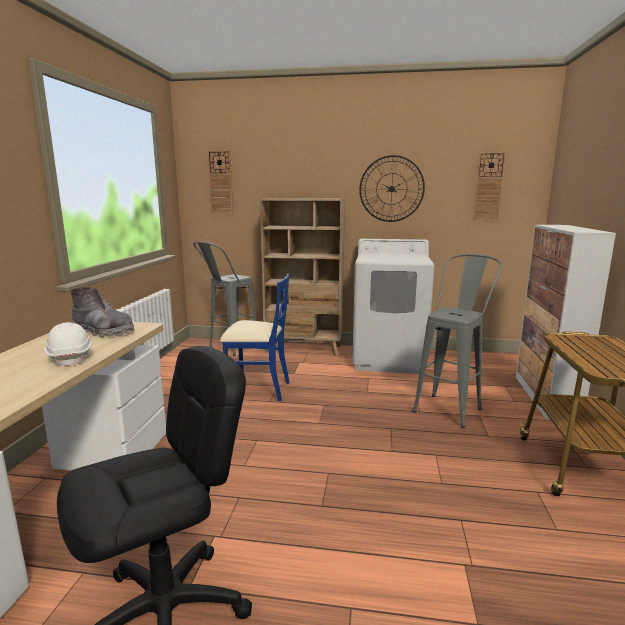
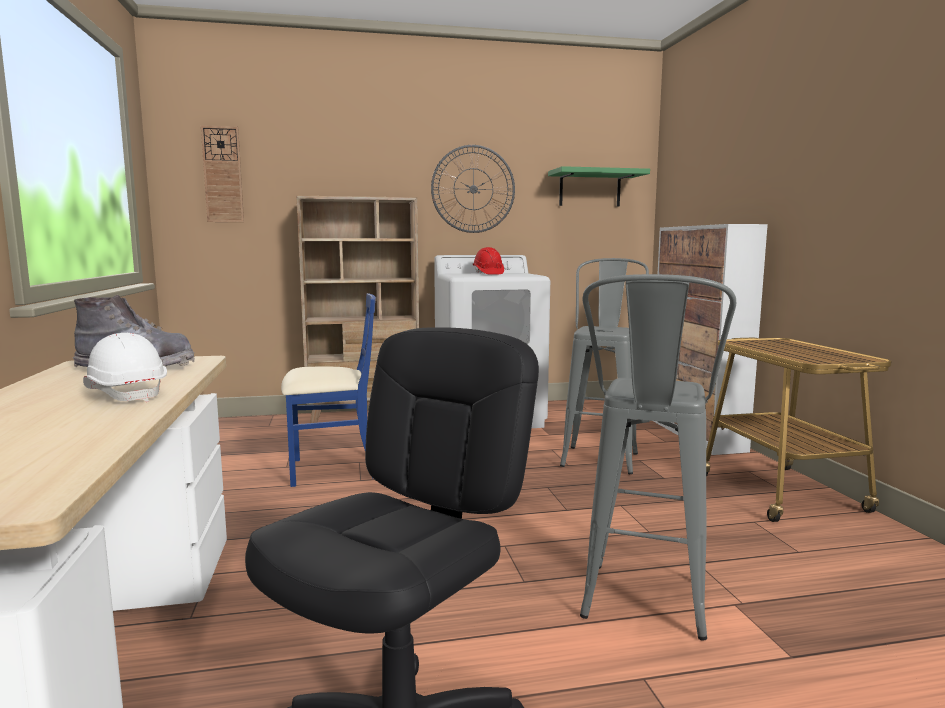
camera: 20 degrees left, 5 degrees down
grey stool [193,241,256,356] -> grey stool moved to [580,274,736,640]
wall clock [473,152,506,221] -> green shelf [548,166,650,207]
none -> red hard hat [473,247,504,275]

